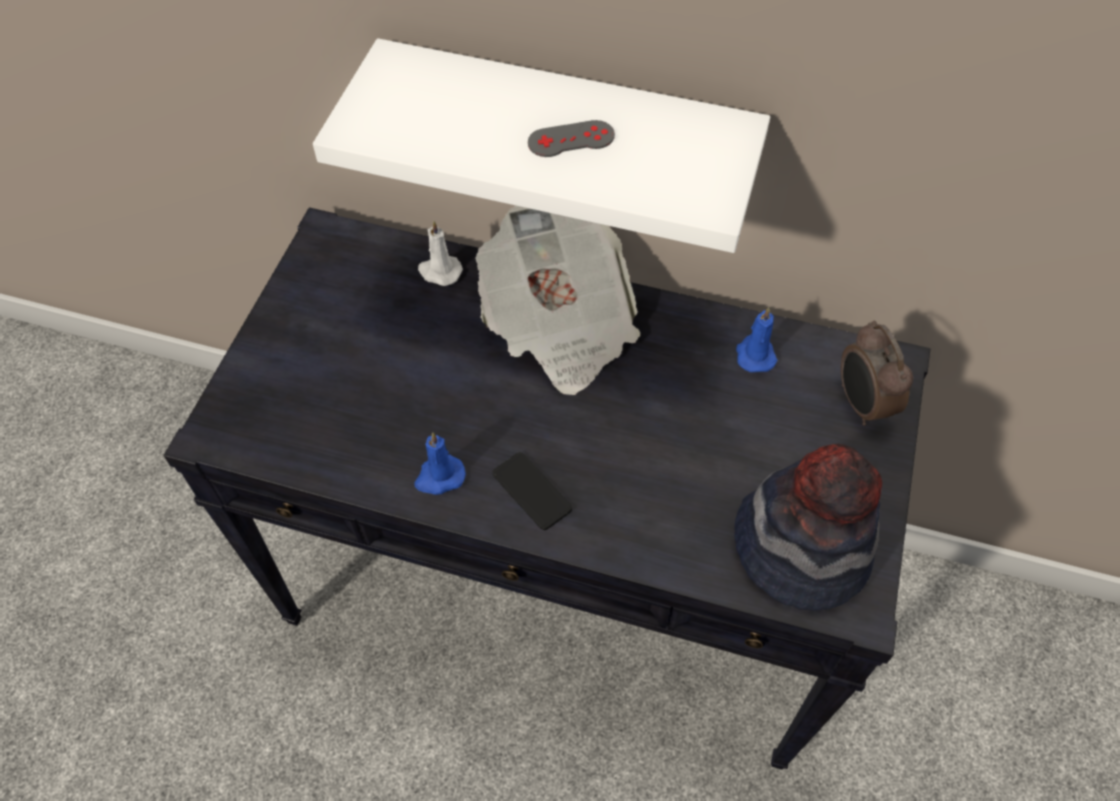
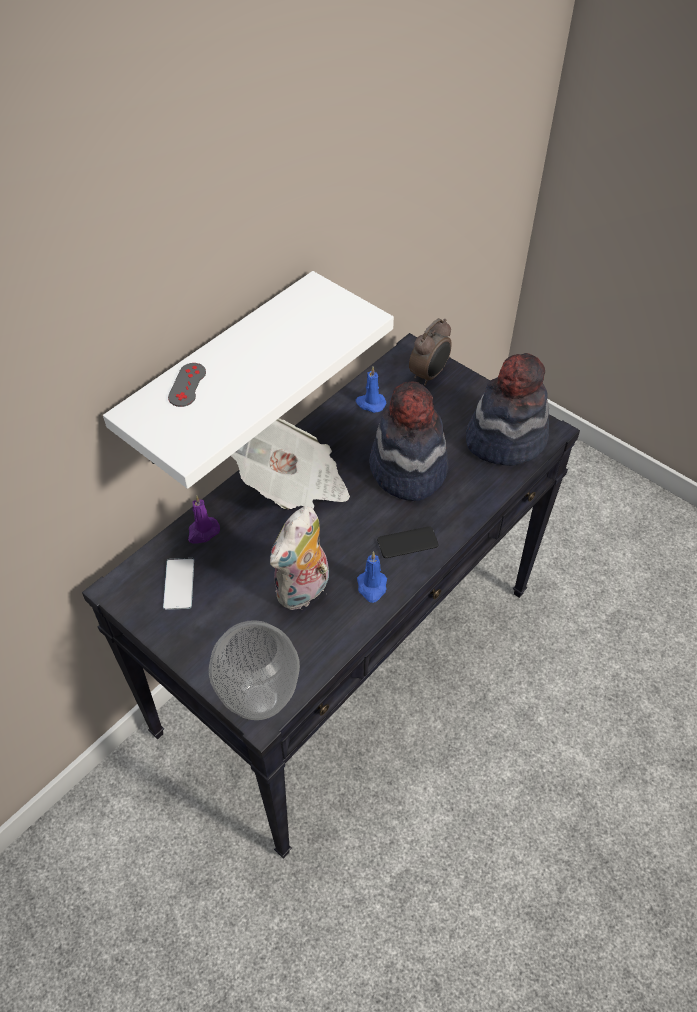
camera: 65 degrees left, 5 degrees down
white candle [418,220,463,286] -> purple candle [188,495,220,544]
grey game controller [528,120,615,157] -> grey game controller moved to [168,363,206,407]
alarm clock [841,321,913,426] -> alarm clock turned 60 degrees counterclockwise [409,318,452,386]
none -> phone [163,558,194,610]
none -> vase [209,620,300,720]
none -> plush toy [270,507,329,610]
none -> hat [369,382,449,501]

